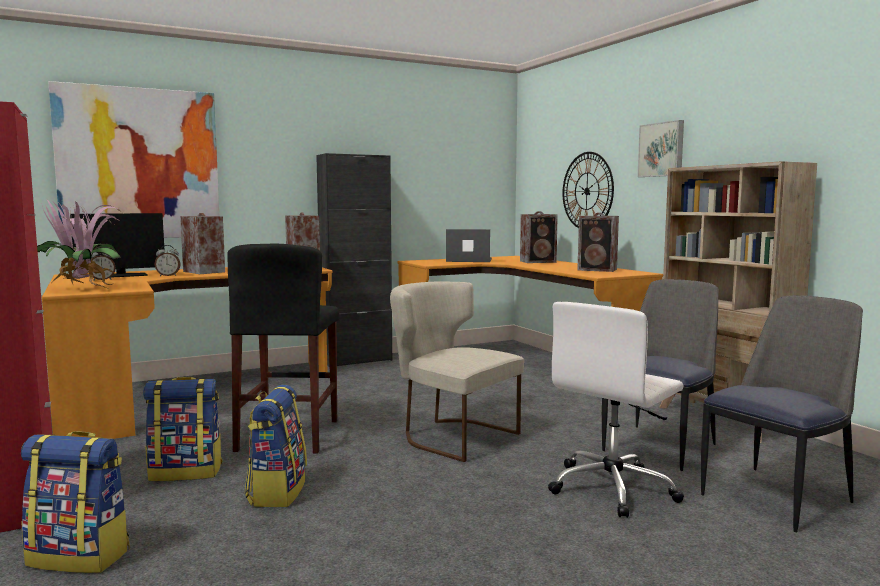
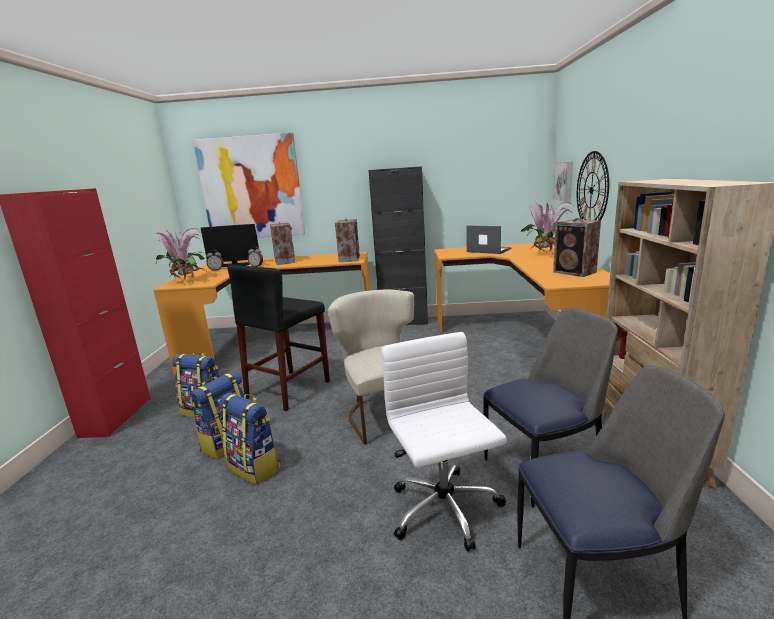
camera: 30 degrees right, 10 degrees up
backpack [21,431,130,573] -> backpack moved to [219,393,280,485]
speaker [520,211,558,263] -> potted plant [520,199,576,254]
white office chair [548,302,684,518] -> white office chair turned 90 degrees clockwise [381,332,507,552]
picture [637,120,684,177] -> picture moved to [553,162,573,202]

